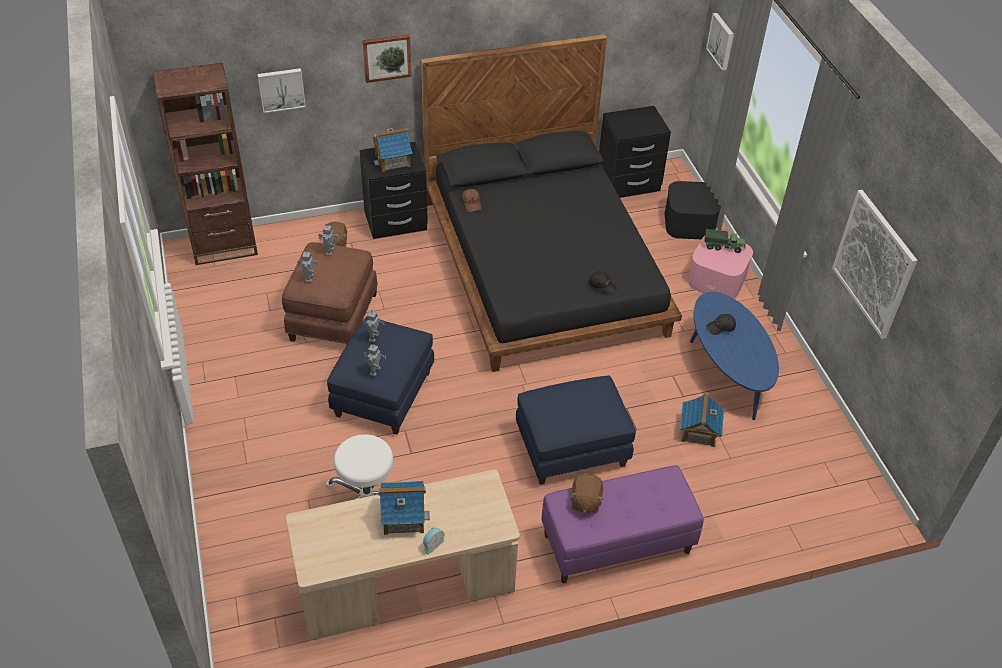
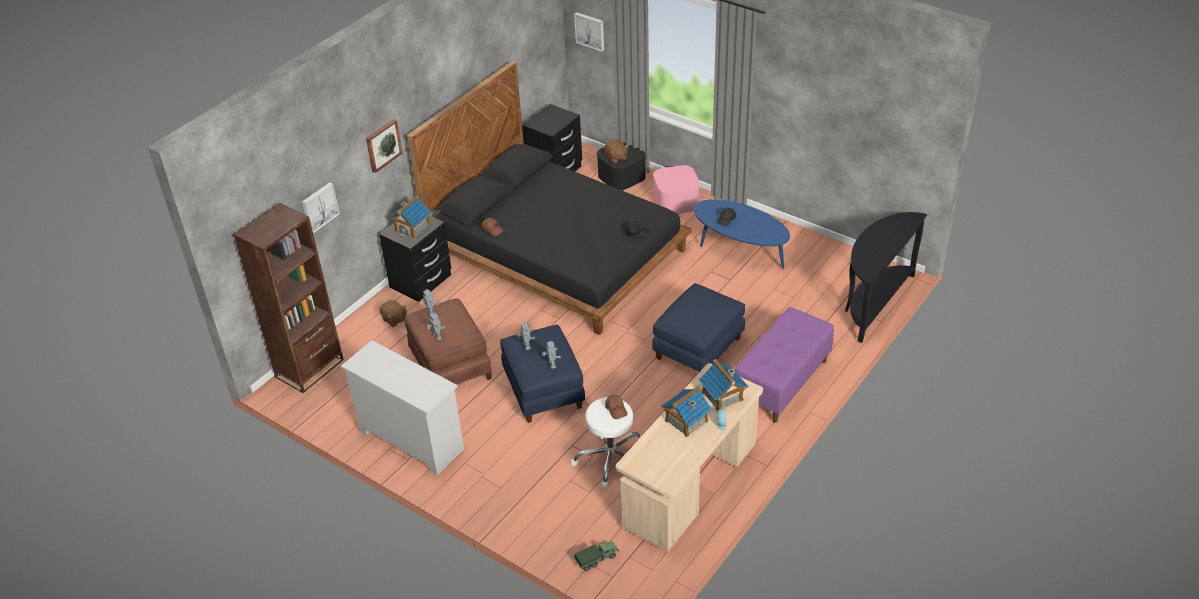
camera: 35 degrees left, 5 degrees down
brown plush toy [570,474,604,514] -> brown plush toy moved to [605,139,628,163]
toy house [680,392,724,447] -> toy house moved to [698,359,748,410]
toy truck [704,229,746,253] -> toy truck moved to [574,542,619,571]
picture [832,190,917,339] -> none
none -> white dresser [341,340,464,475]
none -> brown cap [605,395,627,419]
none -> black console table [845,212,927,343]

